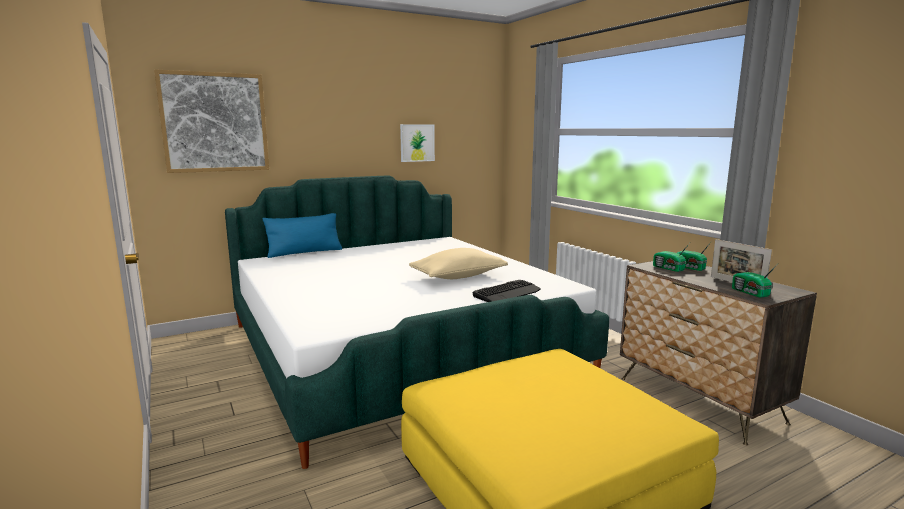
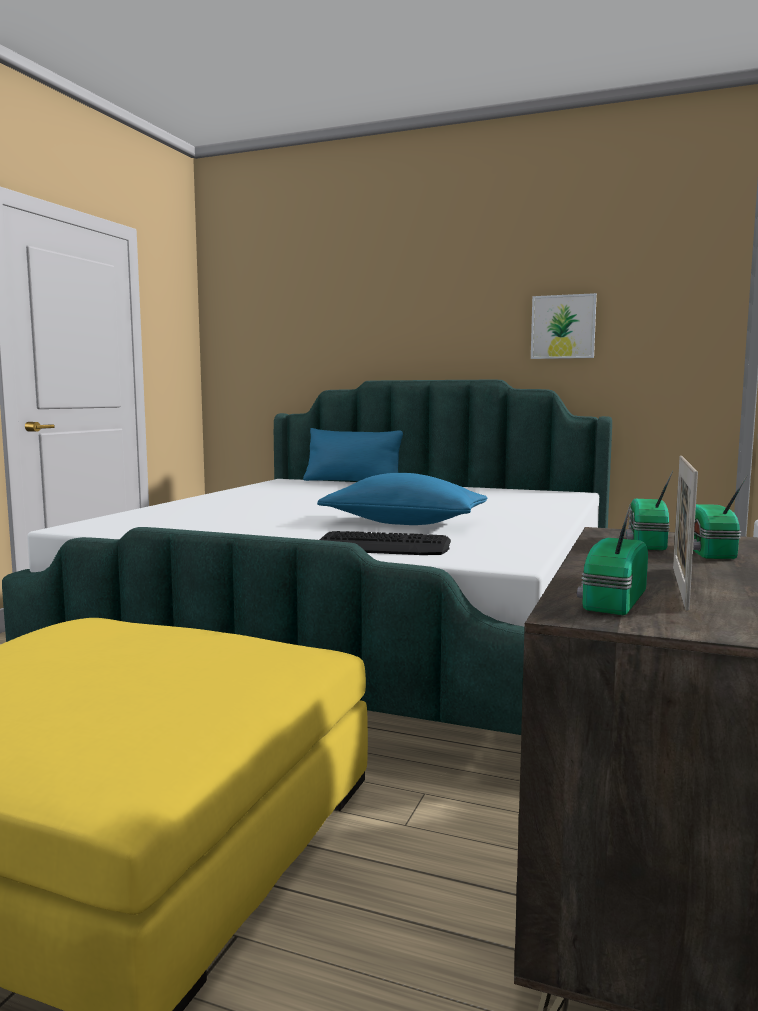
camera: 50 degrees right, 5 degrees down
picture [154,69,269,173] -> none
beige pillow [409,248,508,279] -> blue pillow [317,473,487,525]

